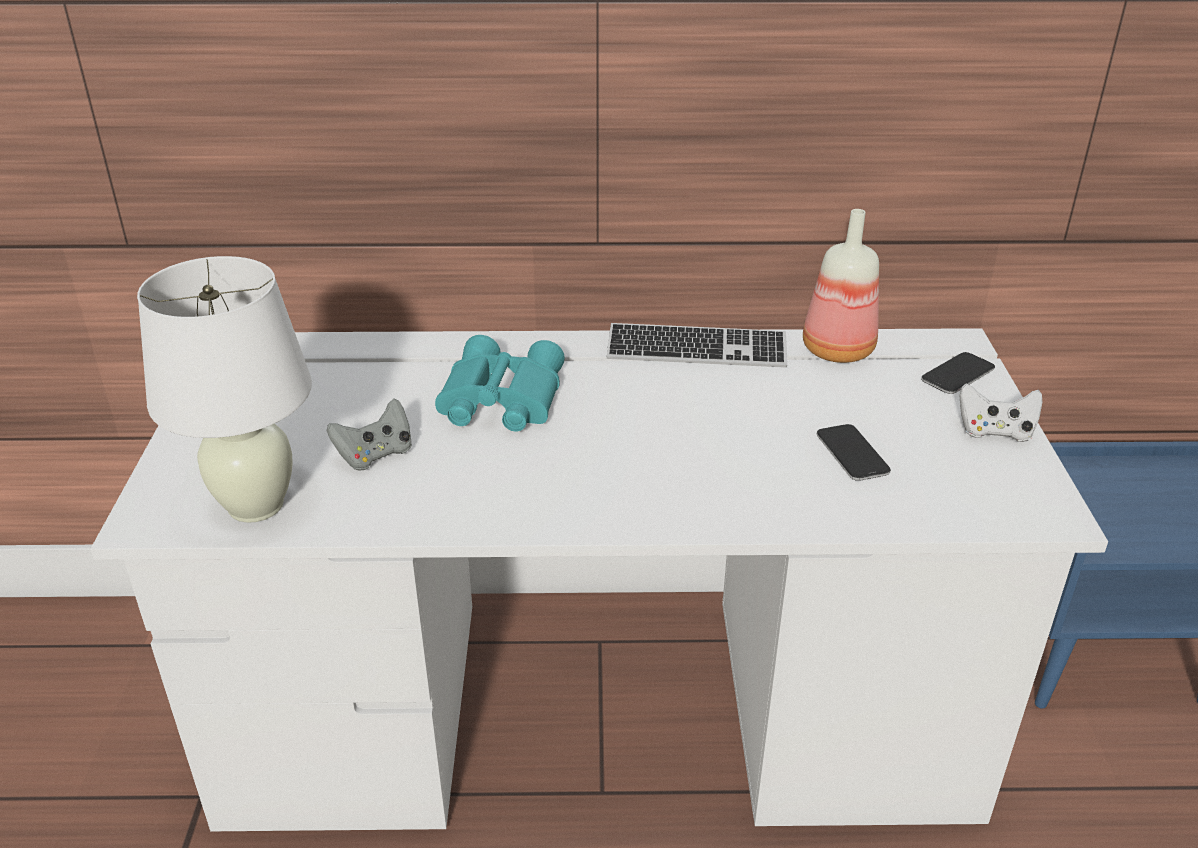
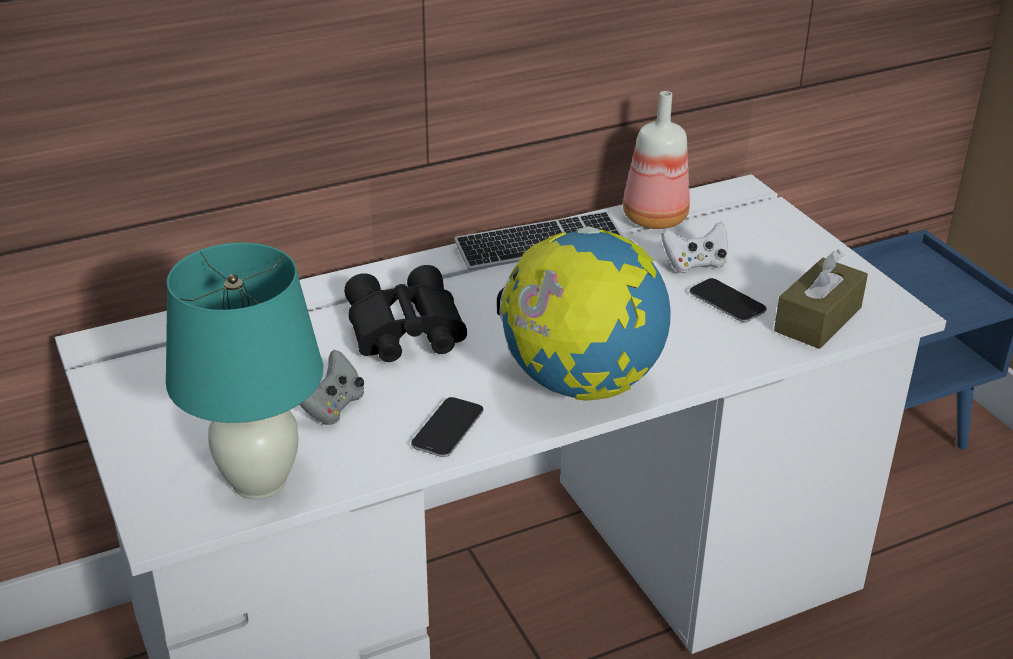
camera: 25 degrees left, 0 degrees up
white table lamp [137,256,312,523] -> turquoise table lamp [166,242,323,499]
turquoise binoculars [435,335,565,431] -> black binoculars [344,265,467,362]
phone [921,352,995,394] -> phone moved to [411,397,484,457]
white game controller [960,384,1042,442] -> white game controller moved to [661,222,728,273]
none -> globe [497,226,671,401]
none -> brown tissue box [774,249,868,349]

